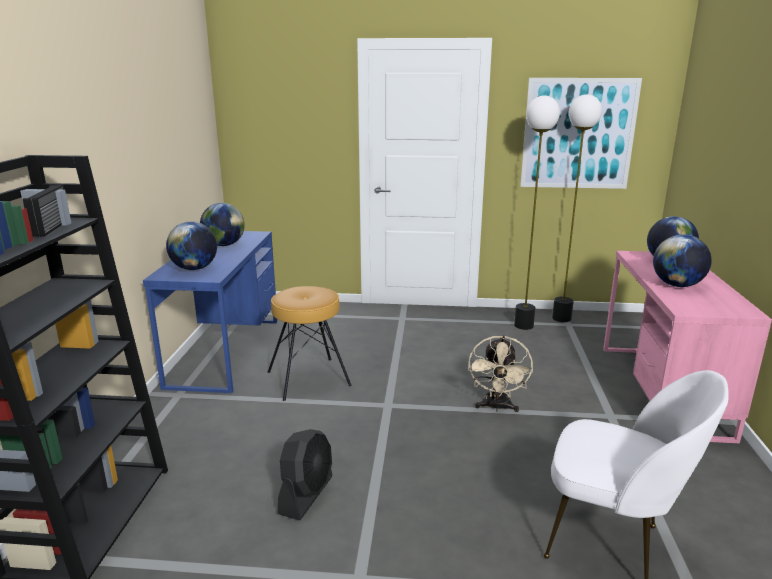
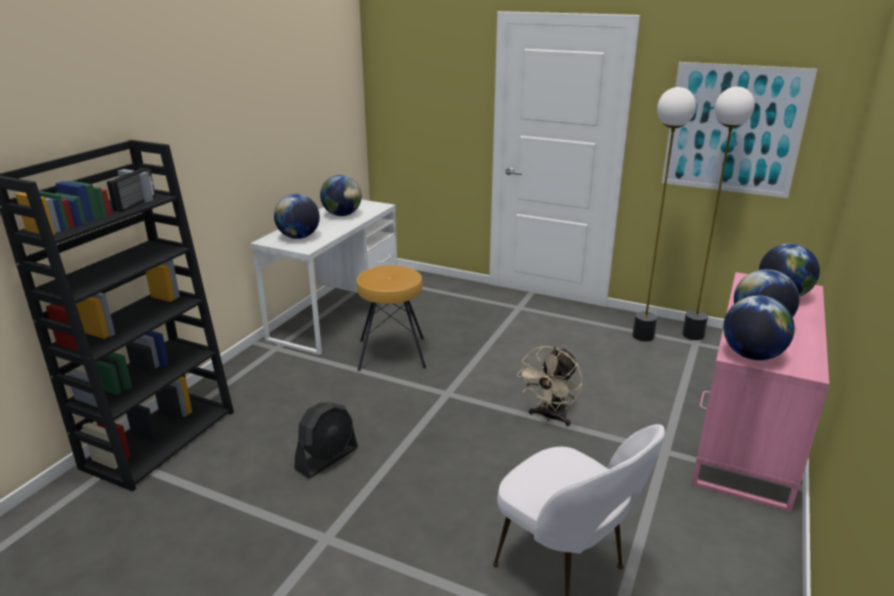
camera: 20 degrees right, 5 degrees up
blue desk [143,231,277,393] -> white desk [251,200,397,355]
none -> globe [723,295,795,360]

